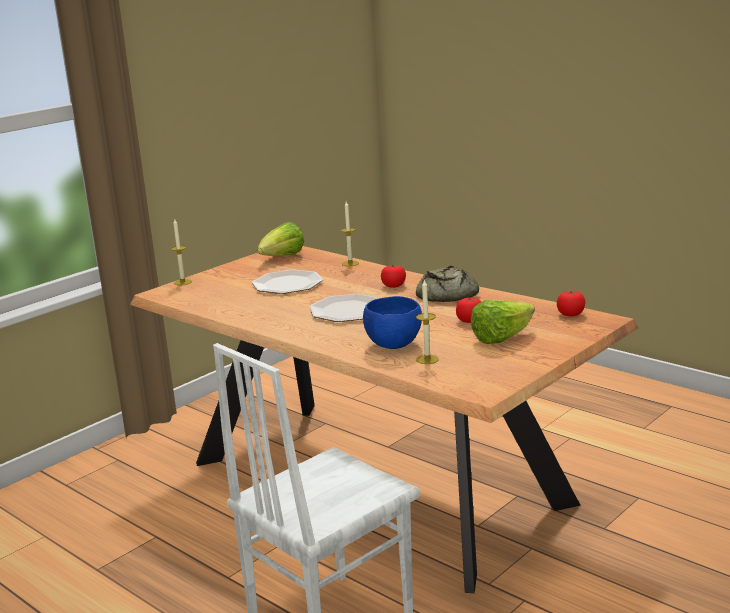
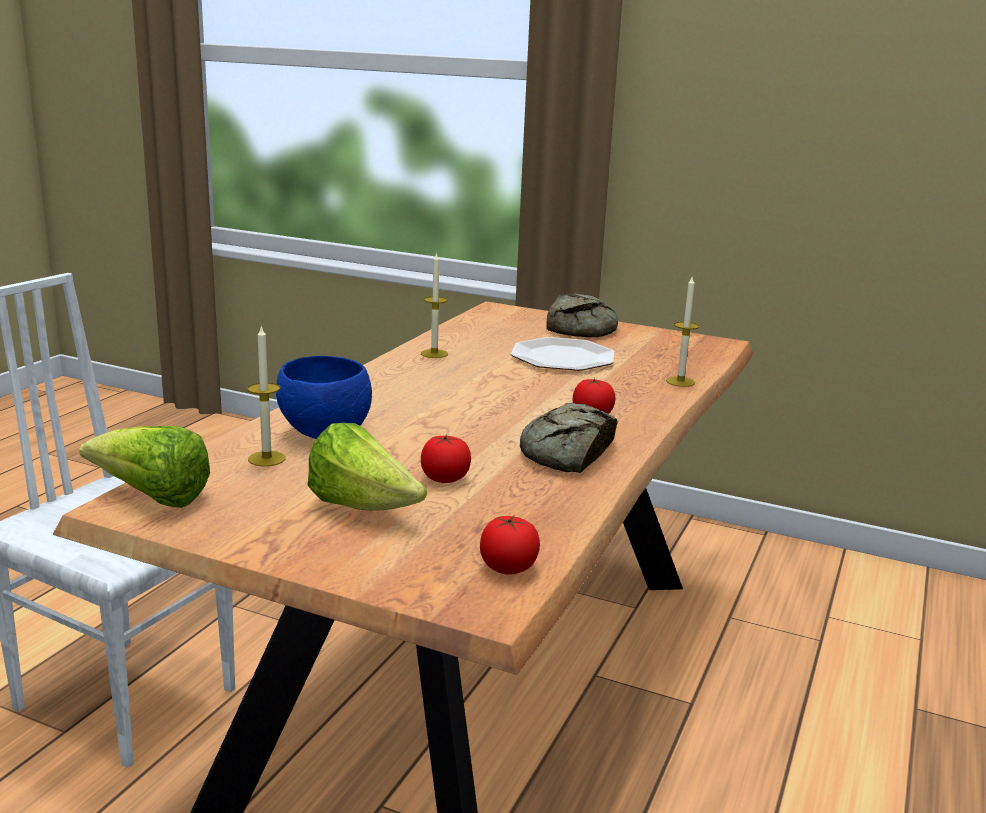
camera: 70 degrees right, 0 degrees up
candle [171,219,192,286] -> candle moved to [421,252,448,358]
lettuce [258,222,304,256] -> lettuce moved to [79,426,210,508]
plate [310,294,379,322] -> none
none -> bread [546,293,618,337]

